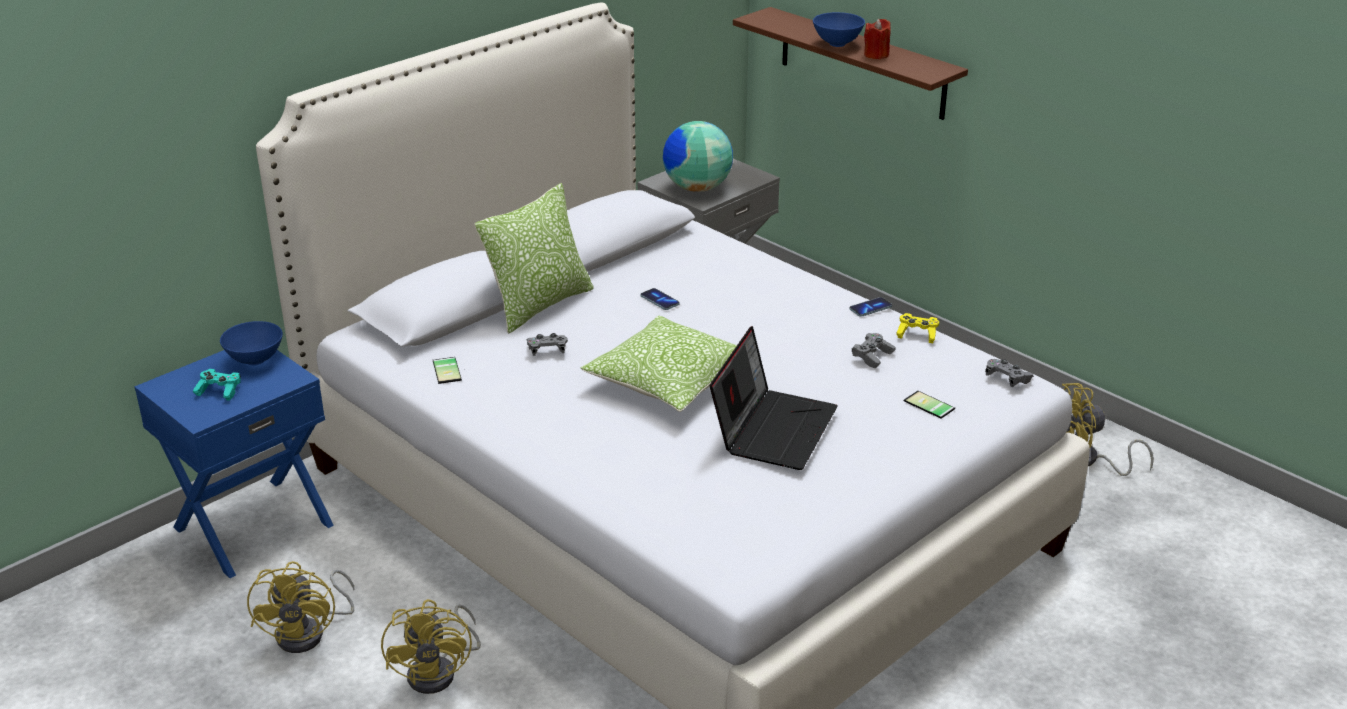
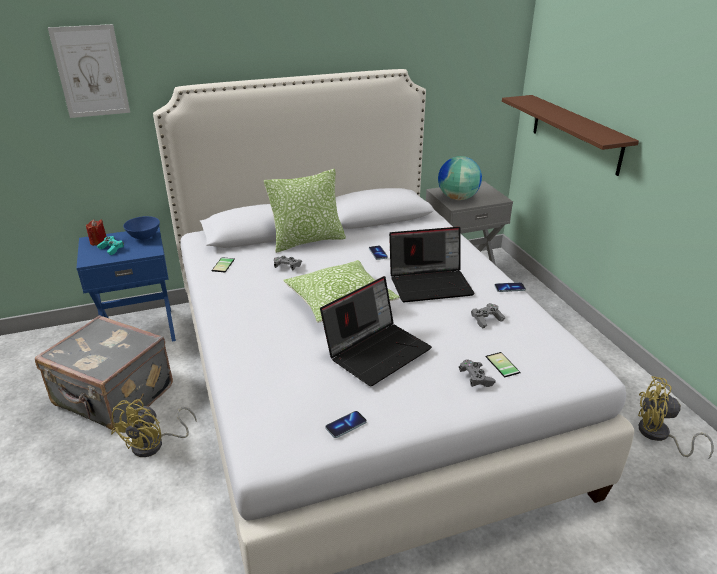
camera: 25 degrees right, 0 degrees up
yellow fan [247,561,354,653] -> grey suitcase [35,315,173,431]
blue bowl [813,12,865,47] -> none
red candle [864,19,891,59] -> red candle moved to [86,219,107,246]
yellow game controller [896,313,939,343] -> none
grey game controller [985,359,1034,387] -> grey game controller moved to [459,359,496,387]
none -> picture [48,24,130,118]
none -> phone [325,411,367,438]
none -> laptop [389,227,475,302]

